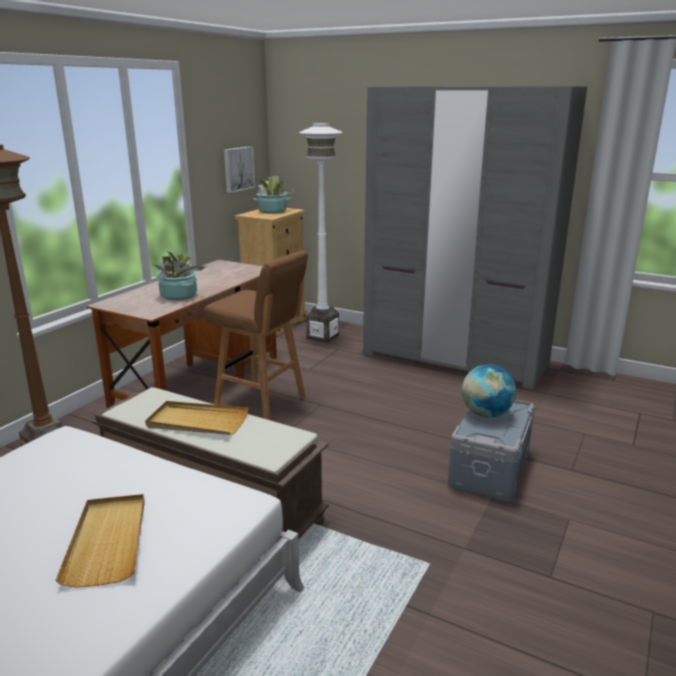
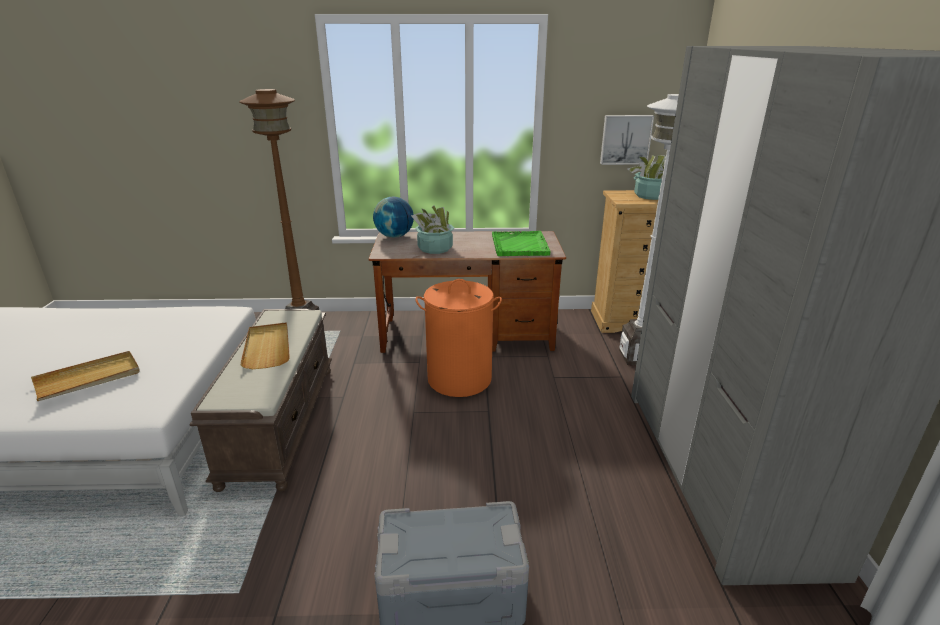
camera: 60 degrees right, 5 degrees up
brown stool [204,250,308,420] -> orange laundry basket [415,279,502,397]
globe [462,364,516,418] -> globe moved to [373,197,414,238]
none -> green tray [492,231,551,256]

